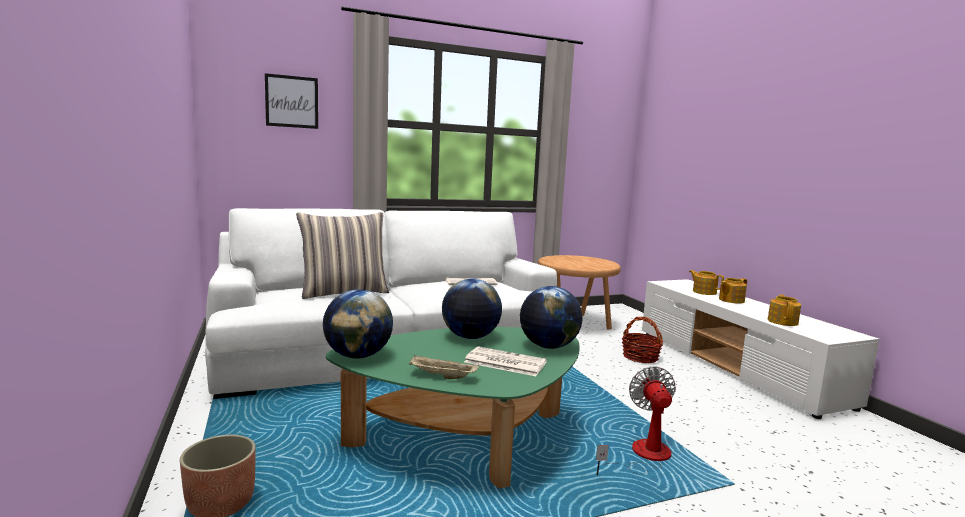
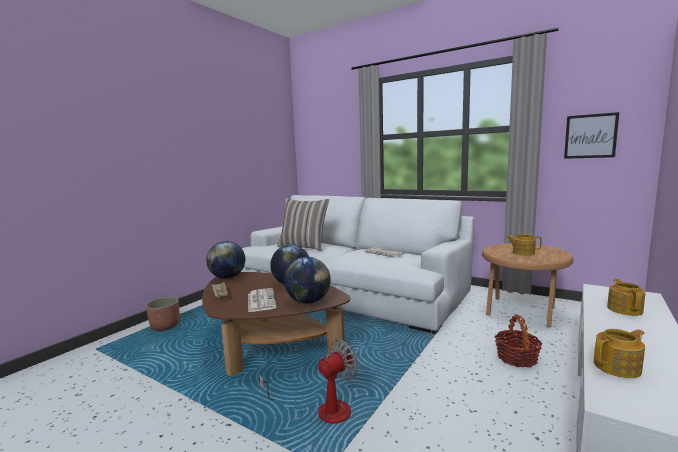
camera: 55 degrees right, 0 degrees up
picture [265,73,318,129] -> picture moved to [564,112,619,159]
green coffee table [326,327,580,488] -> brown coffee table [202,272,351,377]
teapot [719,278,747,304] -> teapot moved to [507,234,542,256]

